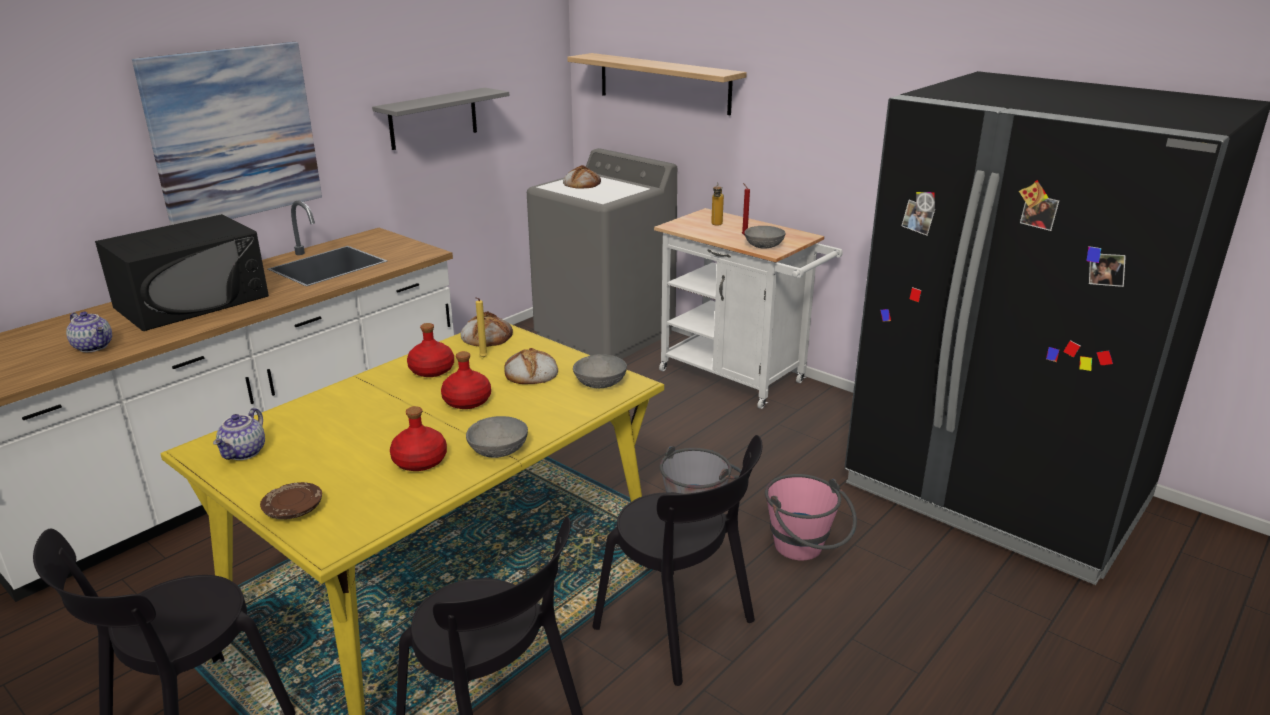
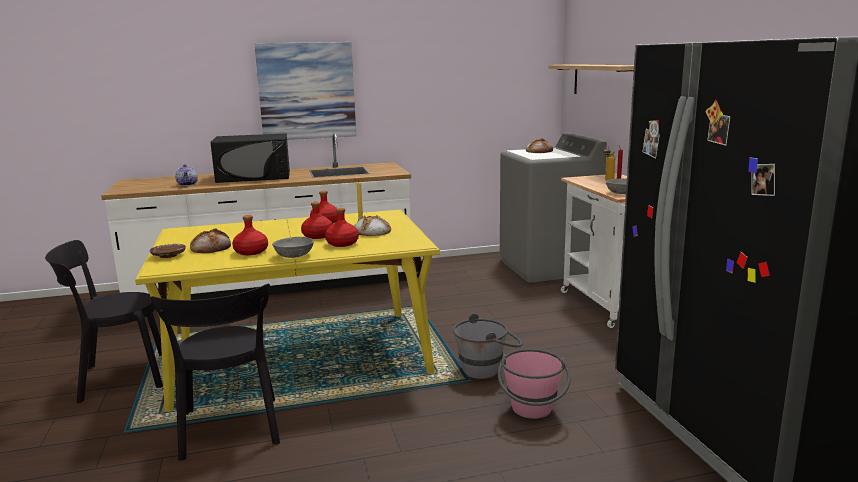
camera: 35 degrees right, 10 degrees down
teapot [213,408,265,460] -> none
grey shelf [372,88,509,150] -> none
bread [461,311,513,347] -> bread moved to [190,228,231,253]
grey bowl [573,354,627,388] -> none
black chair [592,435,762,686] -> none
none -> red bottle [325,208,359,247]

